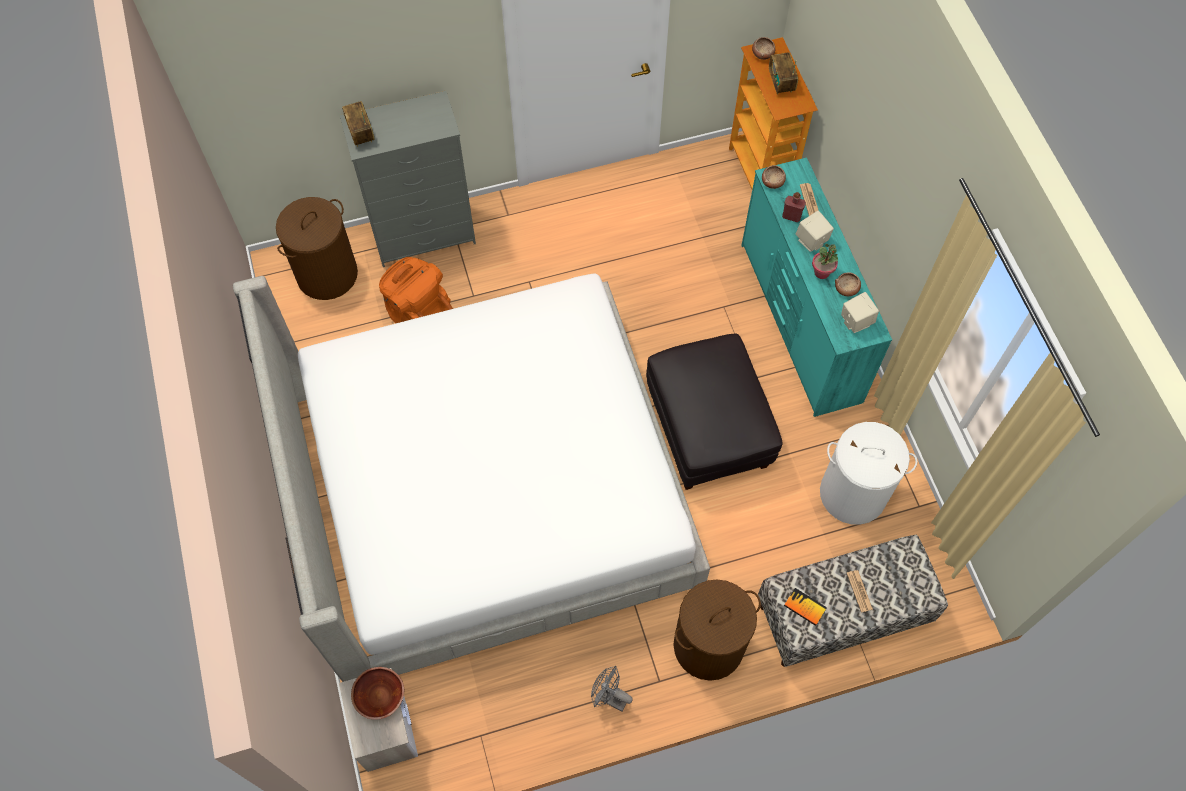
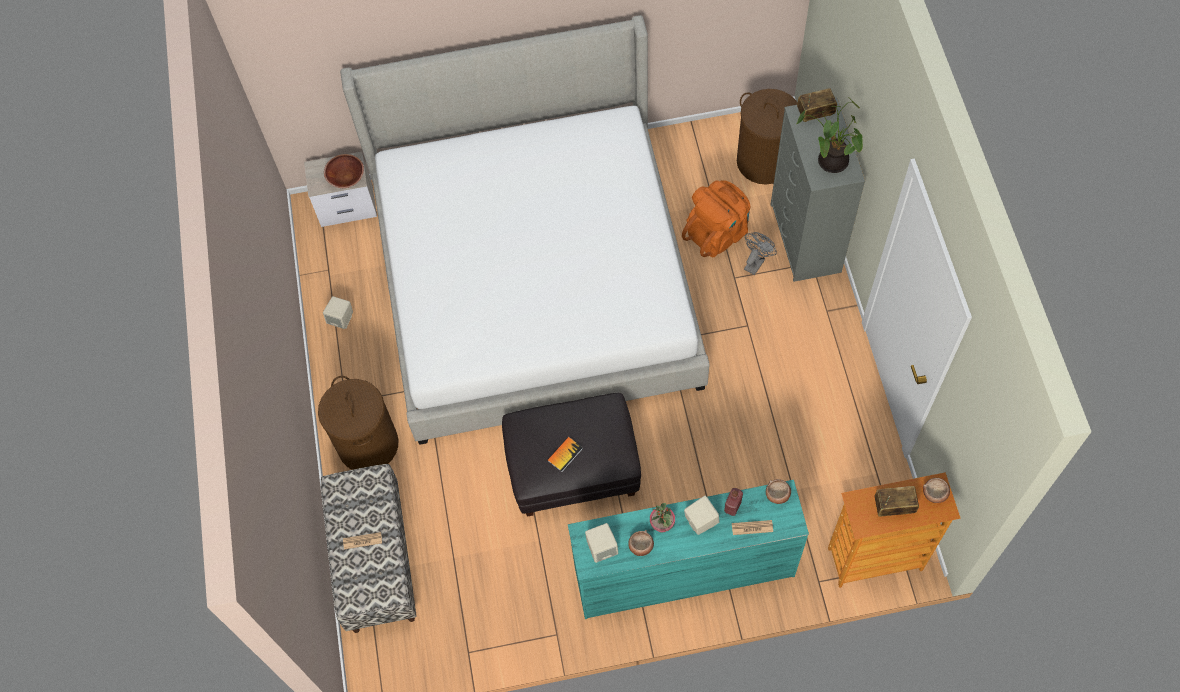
camera: 100 degrees right, 0 degrees up
grey fan [591,666,633,711] -> grey fan moved to [744,232,777,275]
book [784,588,827,626] -> book moved to [547,437,583,472]
white laundry basket [820,422,917,525] -> none
none -> beige speaker [323,296,353,329]
none -> potted plant [797,97,863,173]

